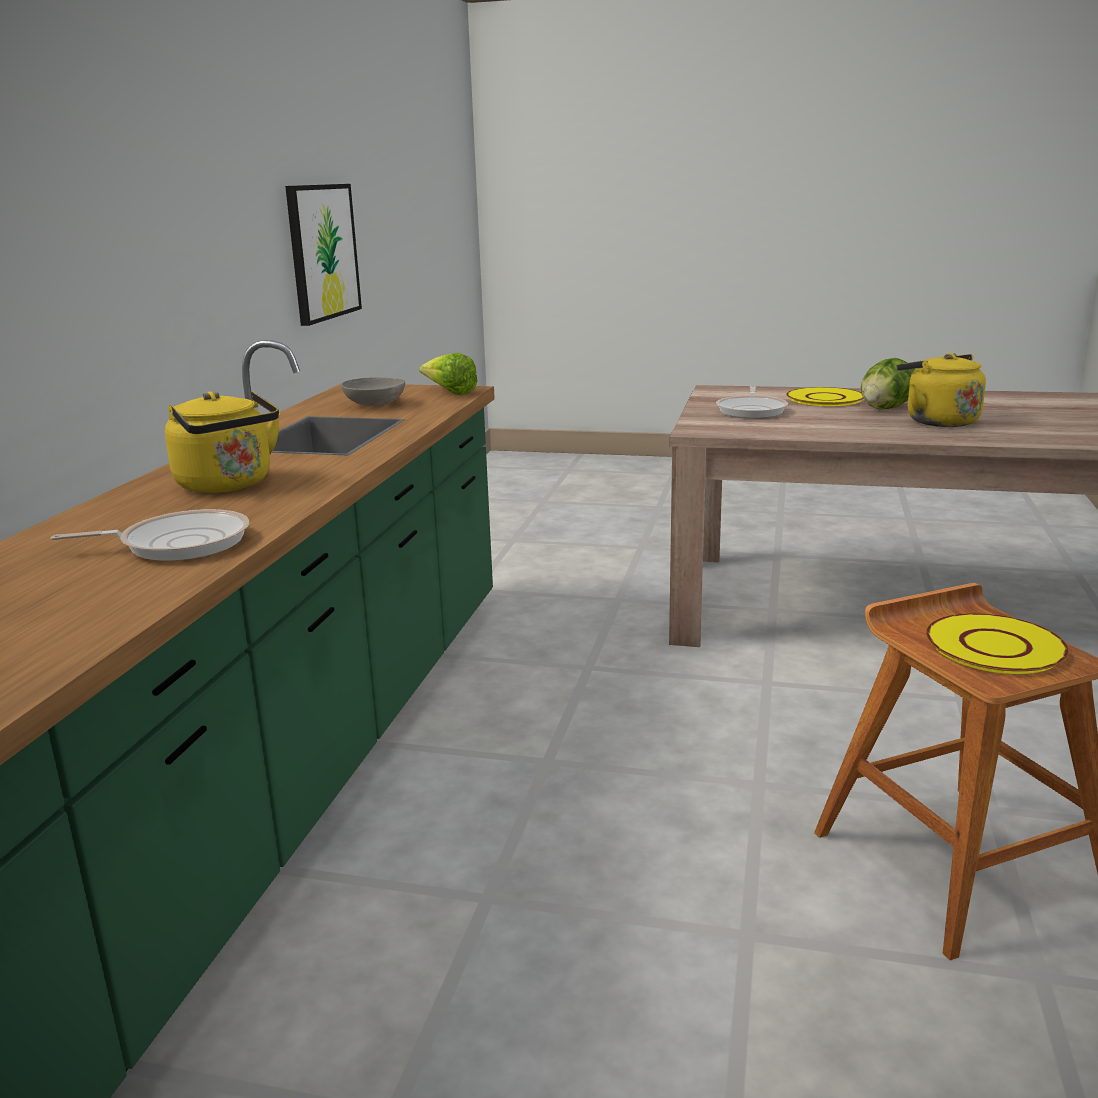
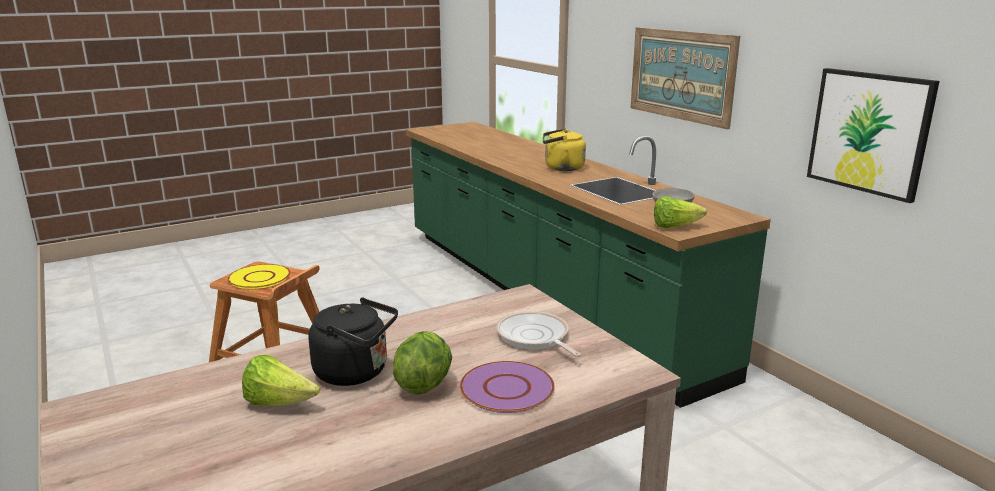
camera: 135 degrees right, 0 degrees up
frying pan [51,509,249,561] -> none
yellow plate [786,387,864,406] -> purple plate [460,361,555,413]
yellow kettle [897,353,986,427] -> black kettle [308,298,398,386]
none -> lettuce [242,355,320,406]
none -> picture [630,27,740,129]

